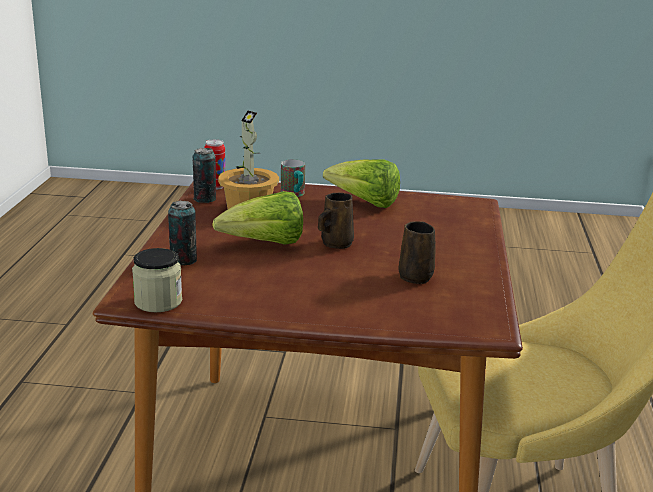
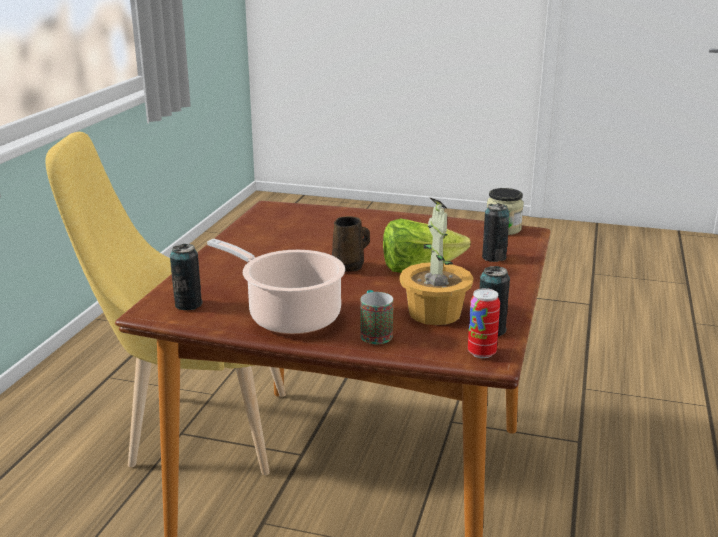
camera: 170 degrees left, 0 degrees up
lettuce [323,159,400,208] -> cooking pot [207,238,345,334]
brown mug [399,221,435,284] -> none
none -> can [170,244,203,310]

